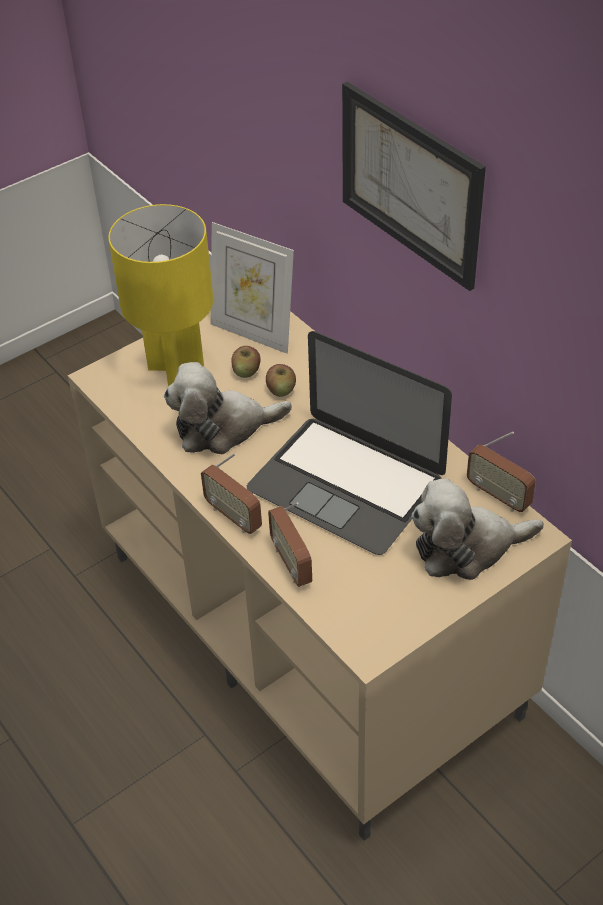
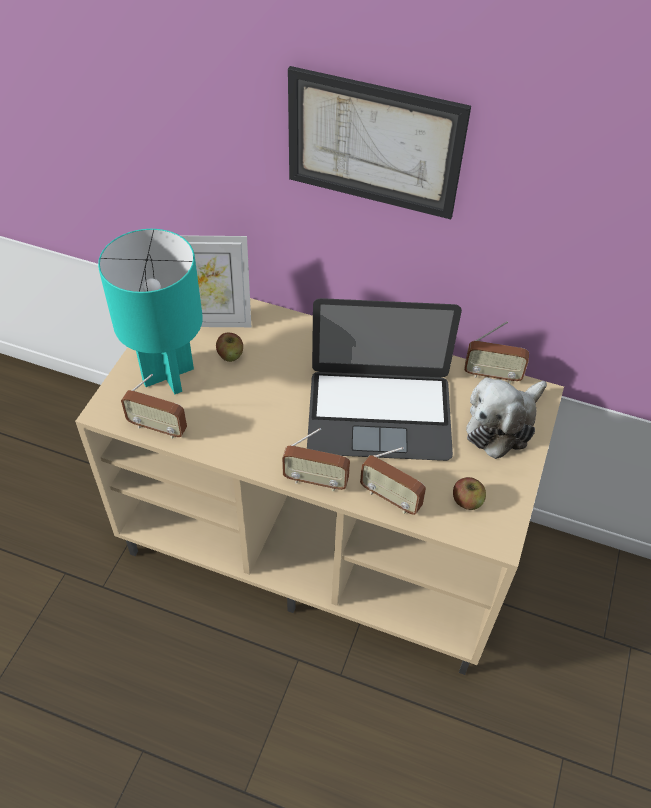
camera: 35 degrees left, 5 degrees up
yellow table lamp [108,204,213,386] -> turquoise table lamp [98,229,203,394]
plush toy [164,362,292,454] -> none
apple [266,364,296,397] -> apple moved to [453,477,486,510]
none -> radio [121,374,187,439]

